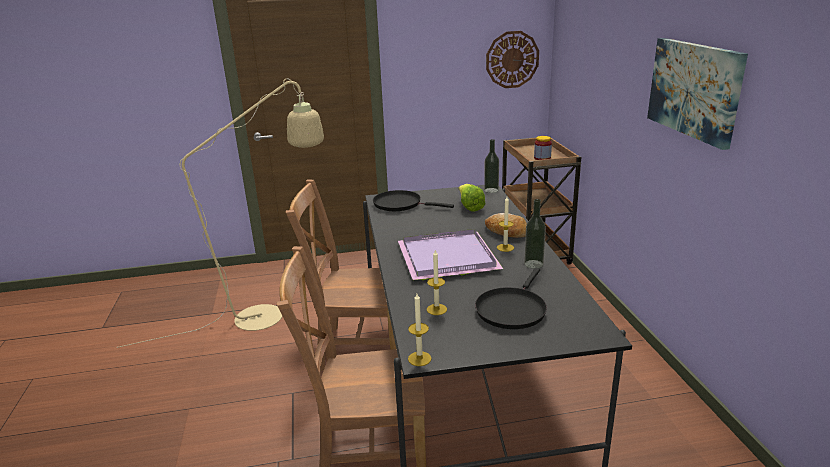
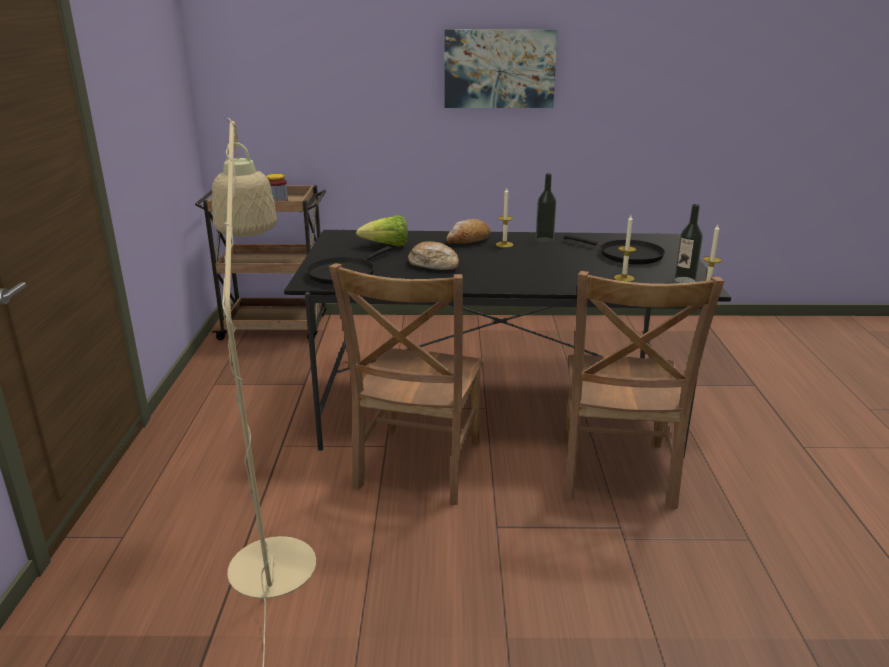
camera: 80 degrees left, 0 degrees up
purple tray [398,229,503,280] -> none
bottle [484,139,499,193] -> bottle moved to [674,204,703,283]
wall clock [486,31,539,88] -> none
none -> bread [408,241,459,270]

